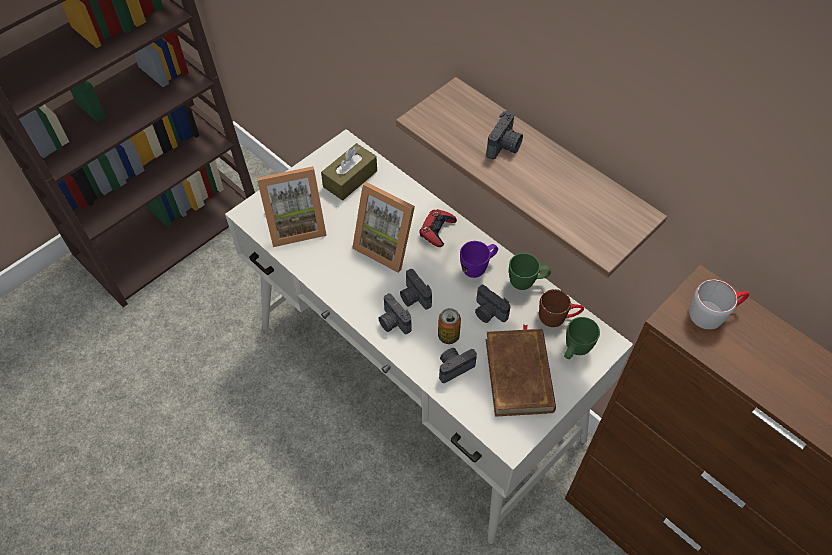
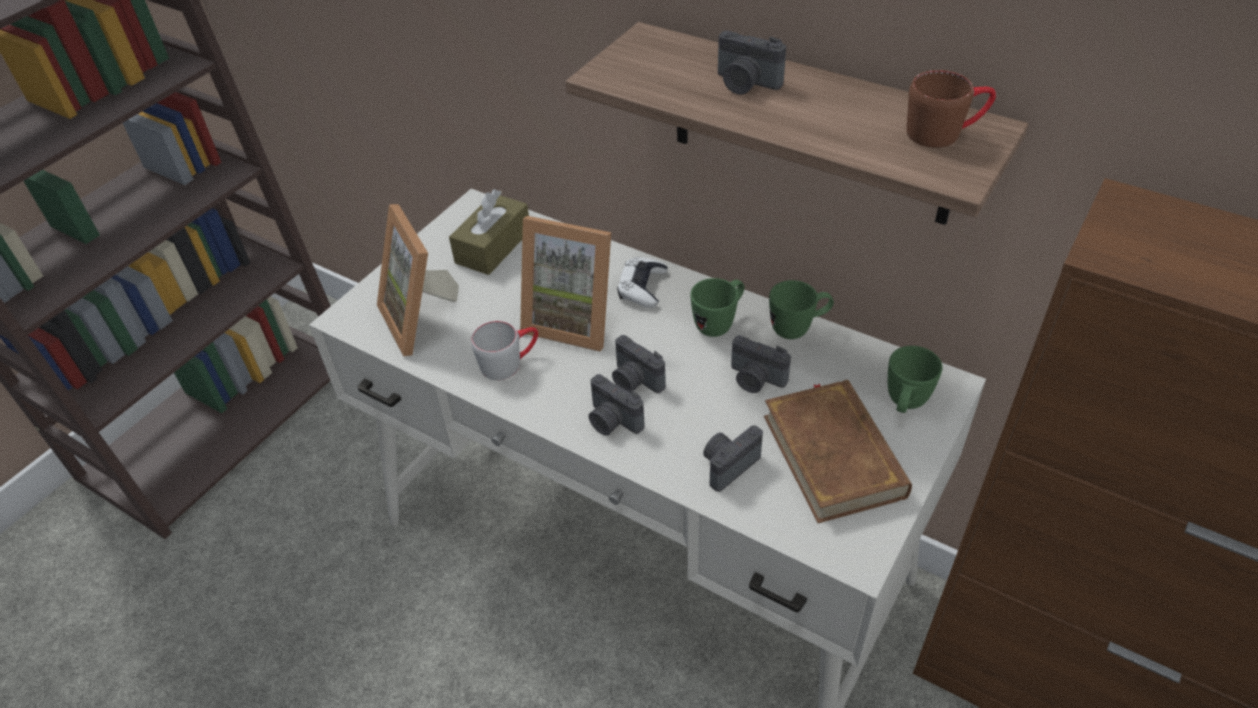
camera: 10 degrees left, 10 degrees down
picture frame [257,166,327,247] -> picture frame turned 90 degrees clockwise [377,204,459,356]
red game controller [420,209,457,247] -> white game controller [617,257,668,308]
can [438,308,461,344] -> none
purple mug [460,241,498,278] -> green mug [690,278,745,337]
camera [486,111,523,159] -> camera turned 105 degrees clockwise [718,31,786,95]
brown mug [539,289,584,327] -> brown mug moved to [906,70,996,148]
grey mug [689,280,750,330] -> grey mug moved to [471,321,538,380]

